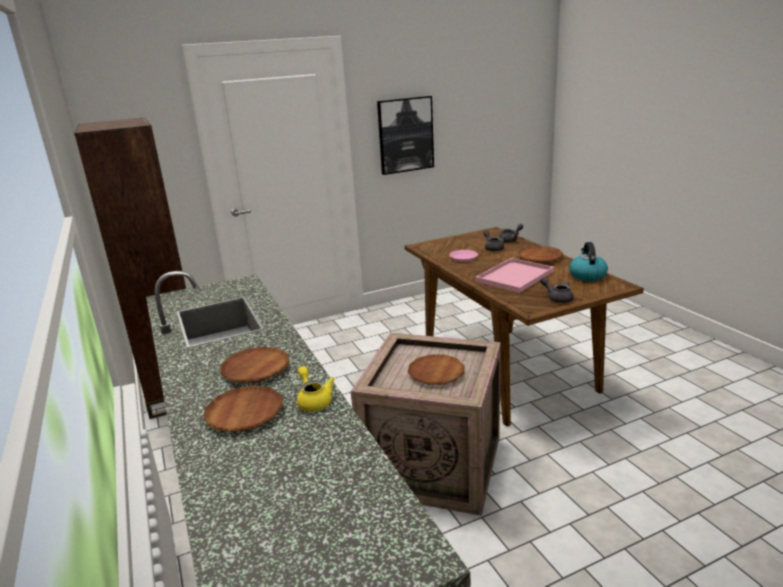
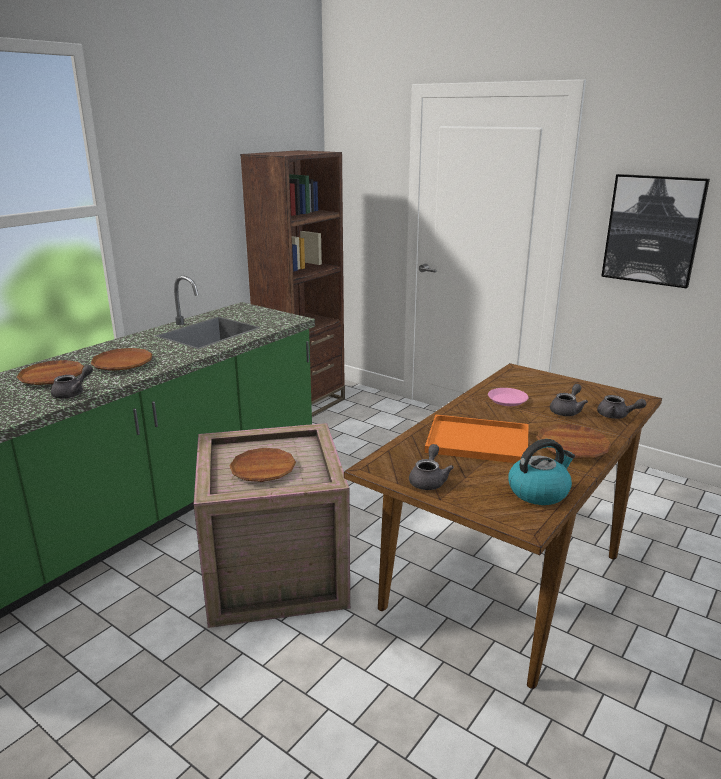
camera: 60 degrees right, 0 degrees up
yellow teapot [297,366,335,411] -> grey teapot [51,365,93,399]
pink tray [475,258,554,293] -> orange tray [425,414,529,463]

